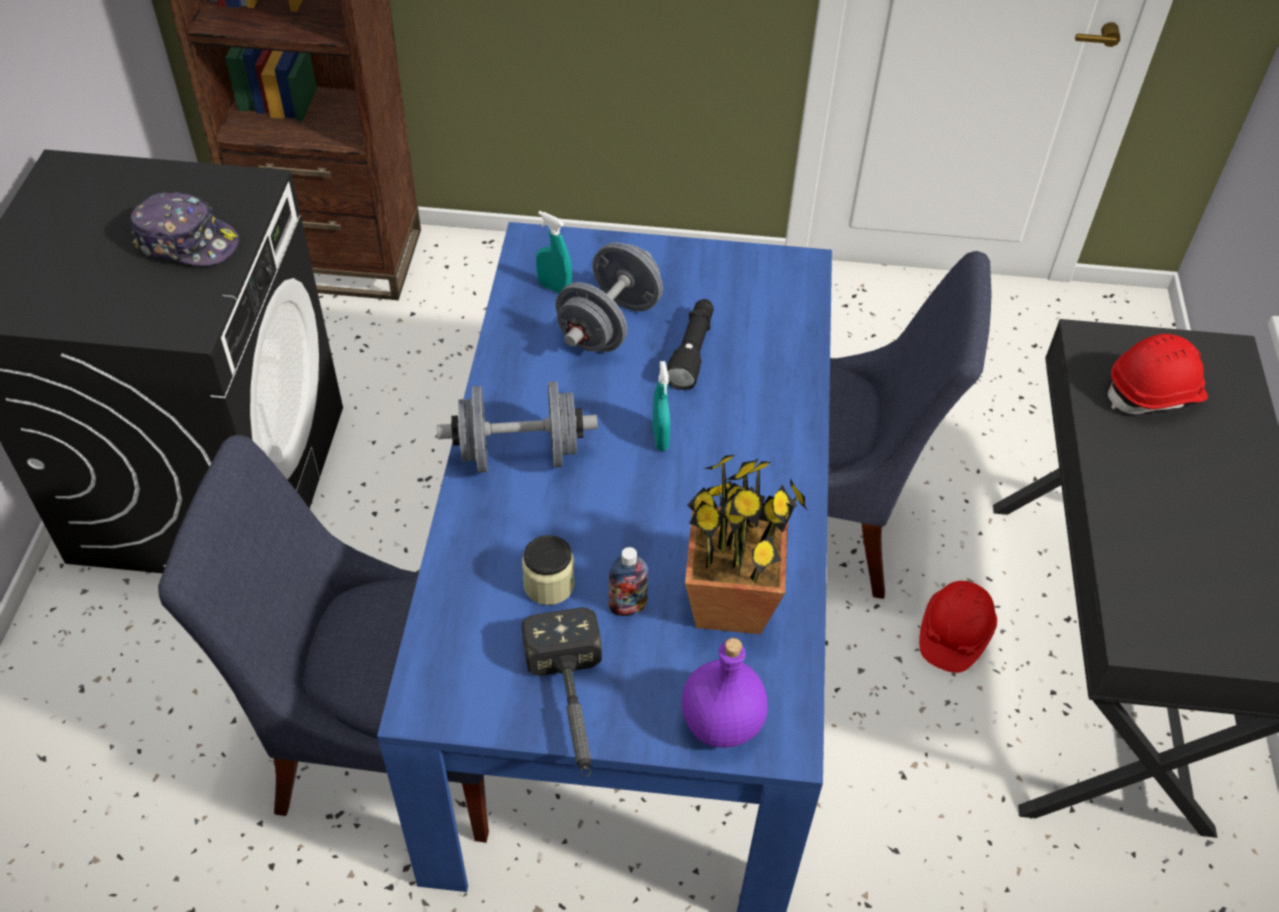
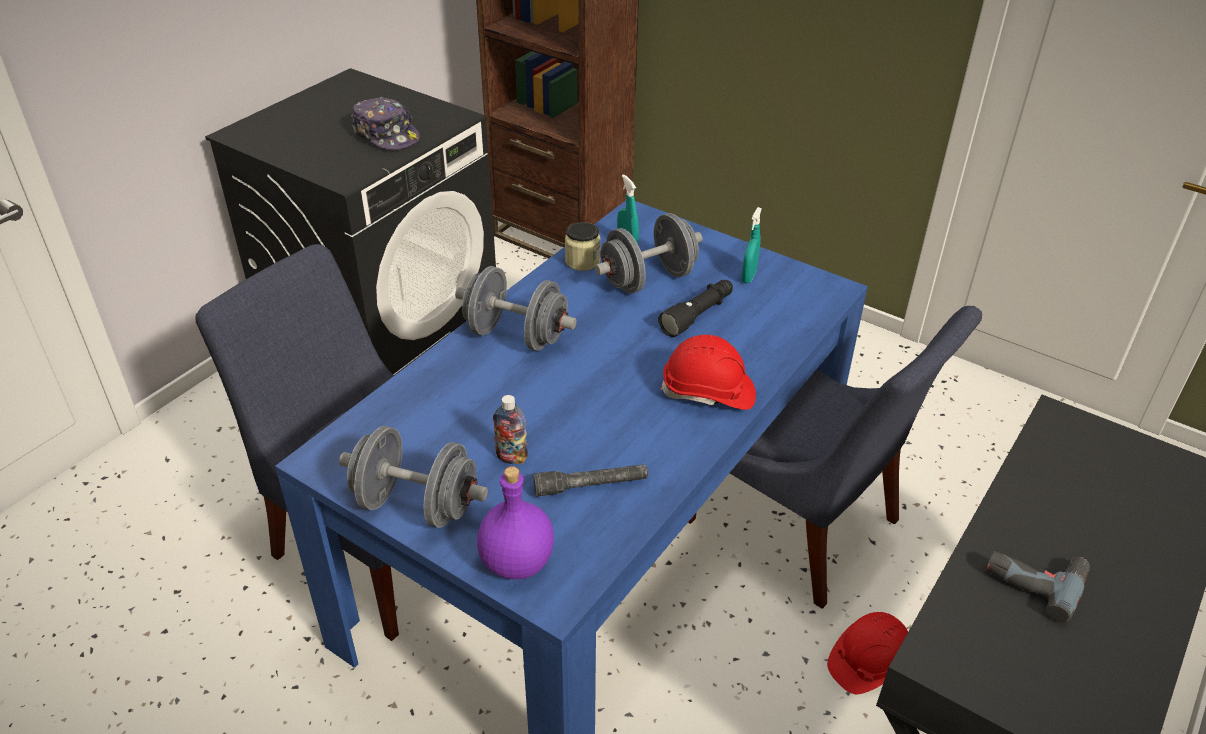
camera: 30 degrees right, 10 degrees down
jar [522,535,575,605] -> jar moved to [565,222,601,271]
hammer [522,607,602,777] -> grey dumbbell [339,426,488,528]
turquoise spray bottle [653,361,670,451] -> turquoise spray bottle moved to [741,207,762,284]
potted plant [685,454,808,634] -> grey flashlight [533,464,648,497]
red hard hat [1108,334,1208,414] -> red hard hat moved to [661,335,756,410]
none -> power drill [985,551,1090,623]

